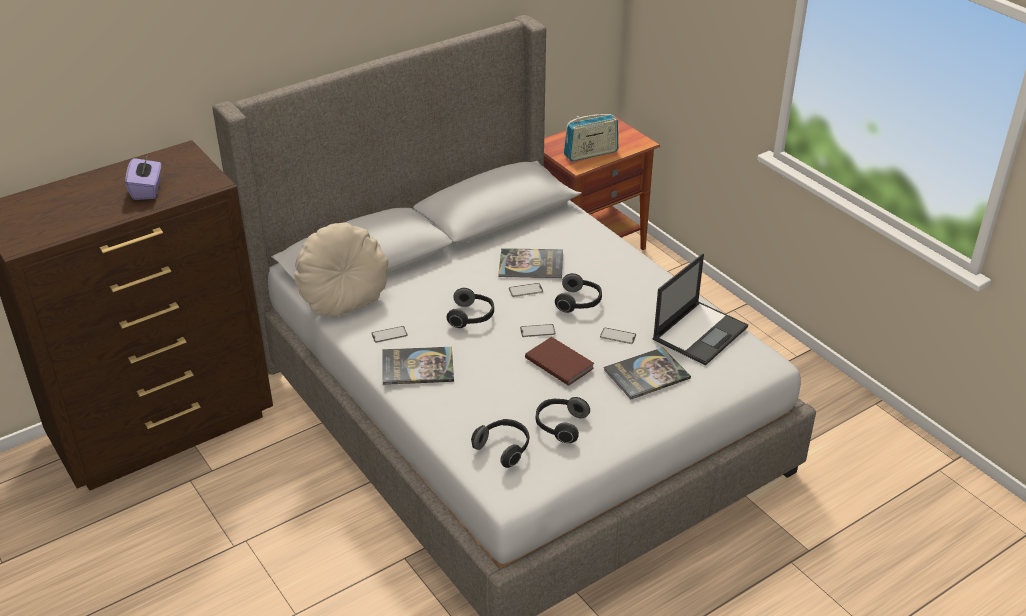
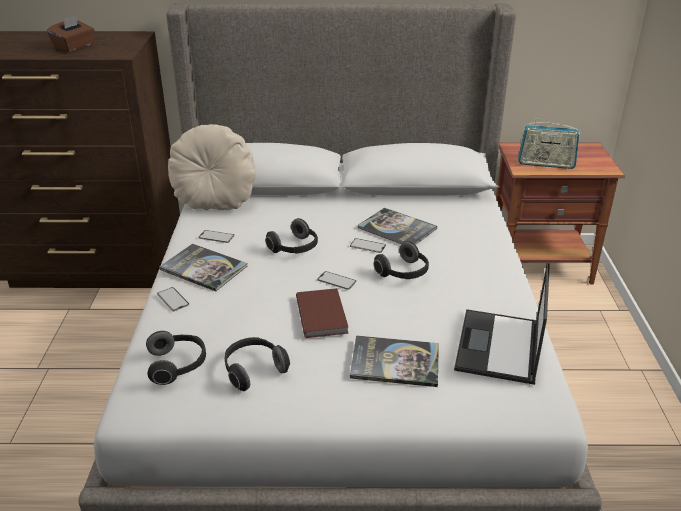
camera: 35 degrees right, 5 degrees down
purple tissue box [125,155,161,200] -> brown tissue box [47,15,94,52]
phone [600,328,636,344] -> phone moved to [157,287,189,311]
laptop [653,253,748,366] -> laptop turned 120 degrees clockwise [454,261,550,385]

